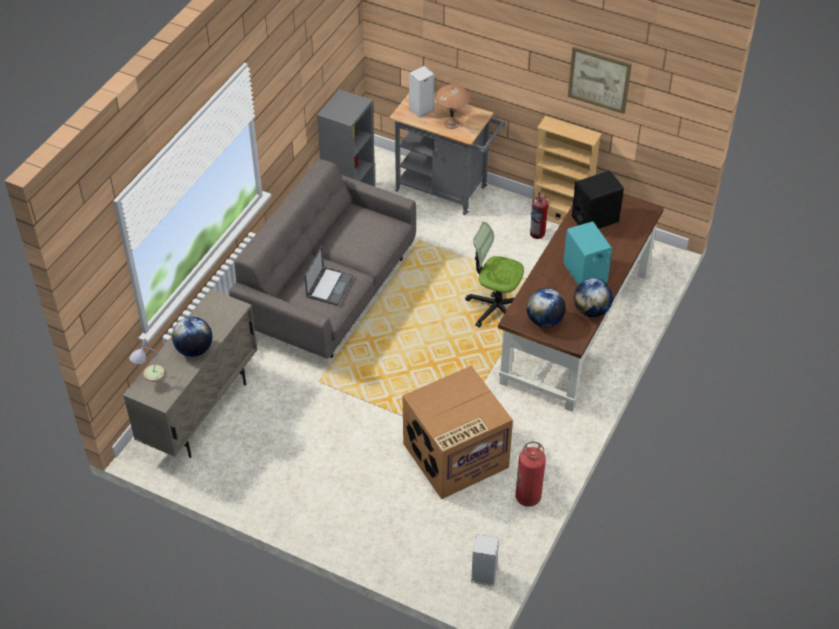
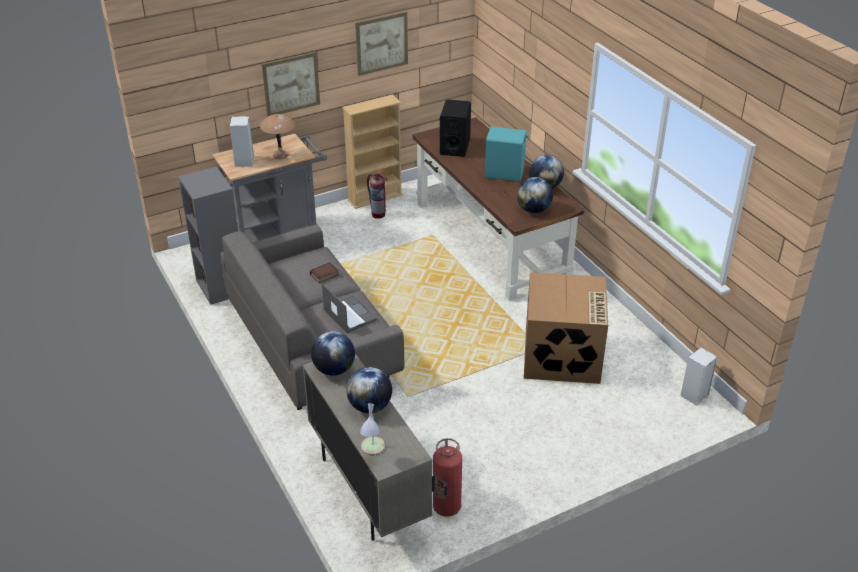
camera: 55 degrees left, 10 degrees down
office chair [465,222,524,328] -> none
fire extinguisher [515,441,546,507] -> fire extinguisher moved to [433,438,462,517]
none -> picture [262,52,320,117]
none -> book [310,262,339,283]
none -> globe [311,331,355,376]

